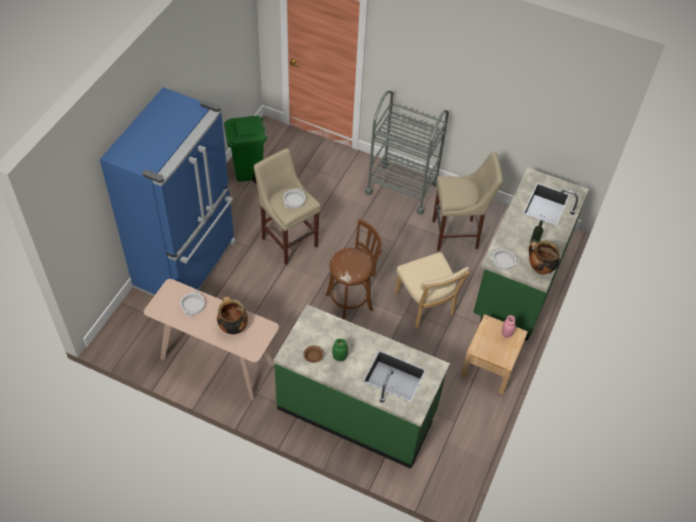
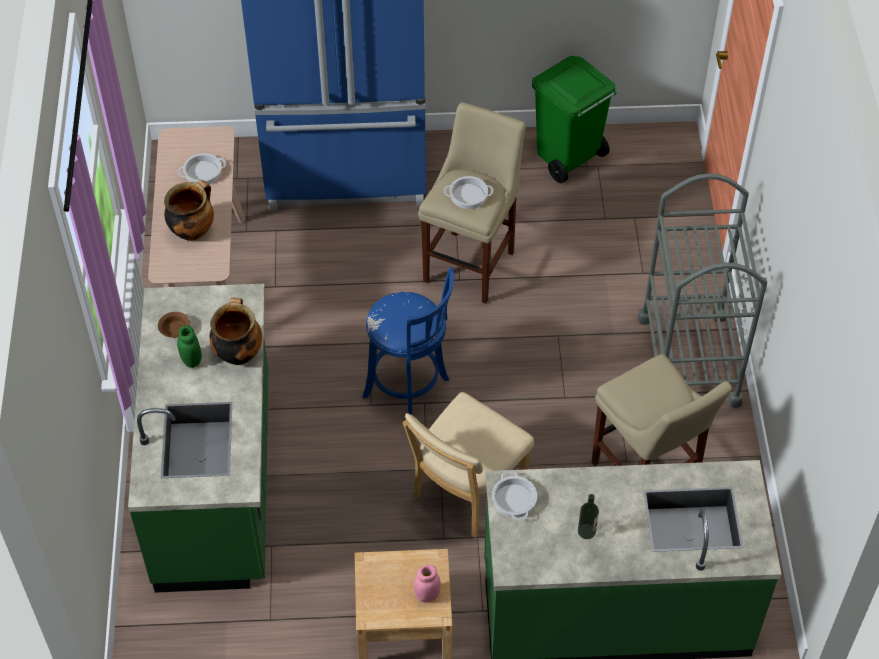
camera: 65 degrees right, 0 degrees up
brown stool [325,219,382,320] -> blue stool [362,267,454,415]
cooking pot [529,240,560,275] -> cooking pot moved to [209,297,262,365]

